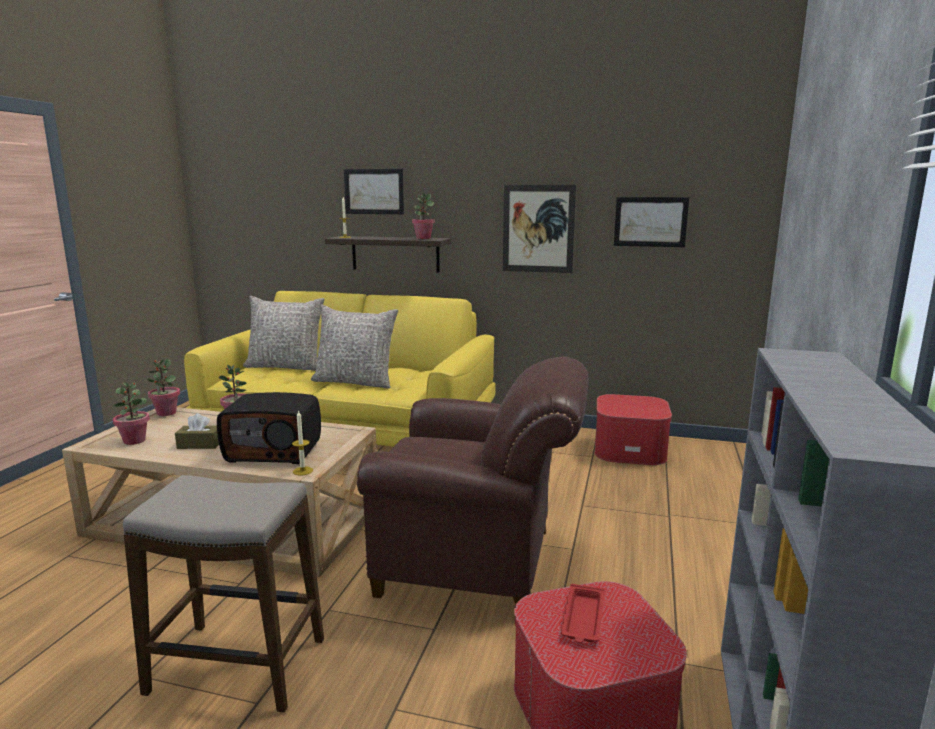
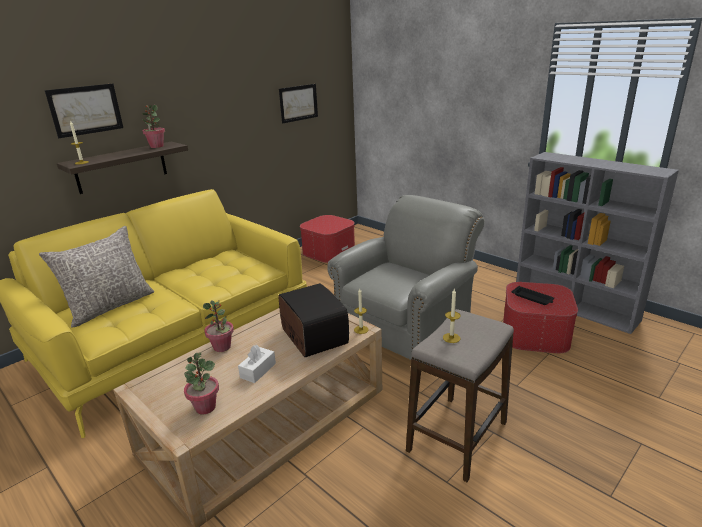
camera: 60 degrees left, 10 degrees up
potted plant [147,358,180,416] -> none
brown tissue box [175,413,219,449] -> white tissue box [238,345,276,383]
radio [217,392,321,464] -> radio turned 60 degrees counterclockwise [278,283,349,357]
grey pillow [311,305,398,389] -> none
brown armchair [357,356,588,604] -> grey armchair [327,195,485,359]
picture [503,185,576,273] -> none
red tray [561,584,605,643] -> black tray [512,286,554,305]
none -> candle [443,289,461,343]

